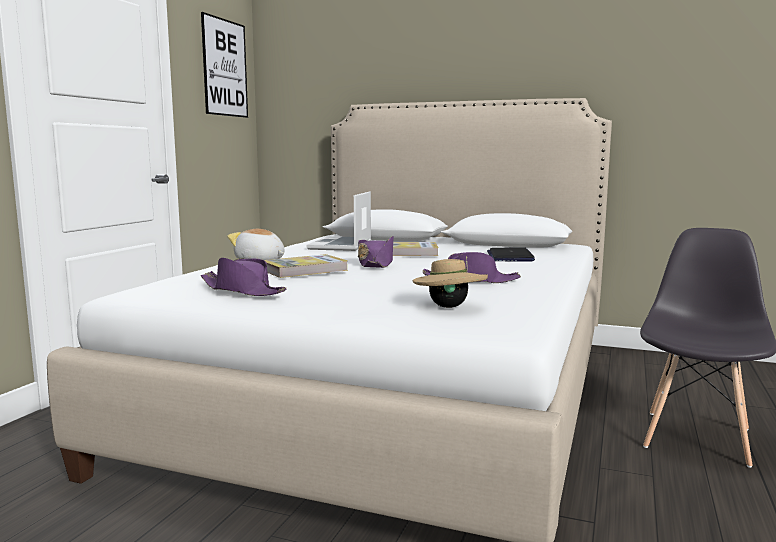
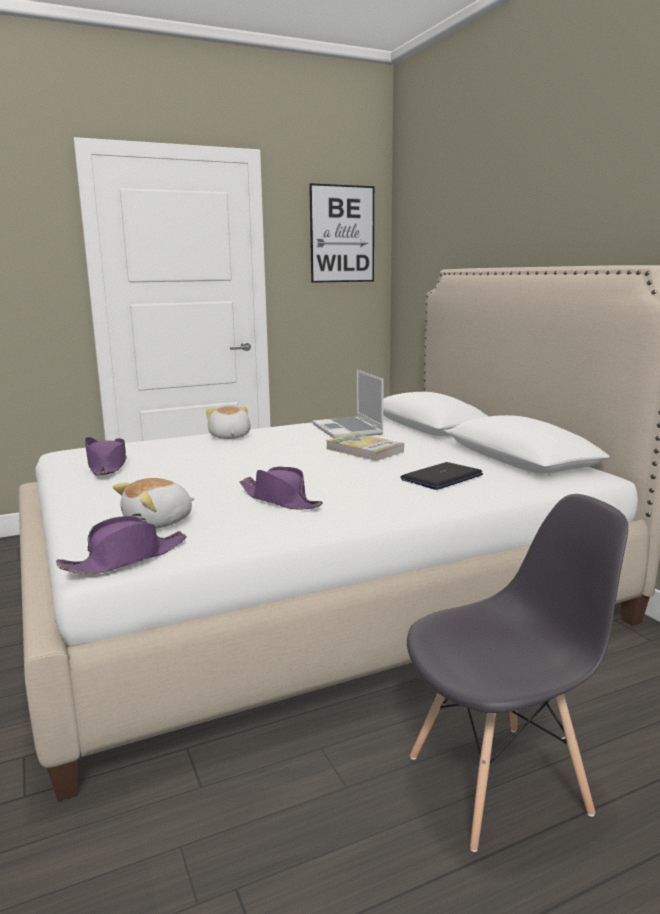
camera: 45 degrees right, 5 degrees up
book [265,254,348,278] -> none
laptop [306,191,371,251] -> laptop turned 75 degrees counterclockwise [312,370,384,438]
purple hat [358,236,394,268] -> purple hat moved to [56,516,187,574]
beige hat [413,256,488,308] -> plush toy [113,478,195,529]

